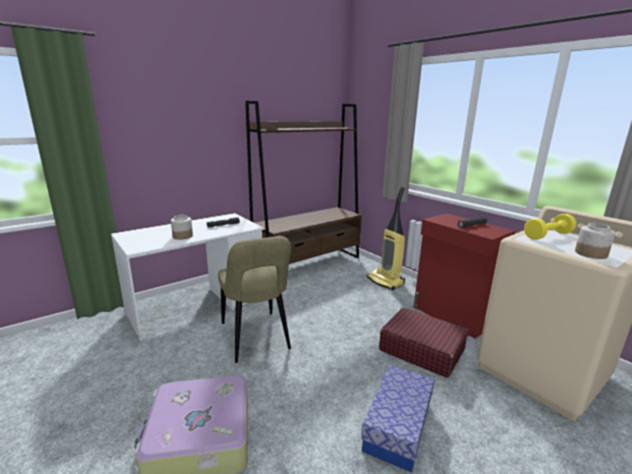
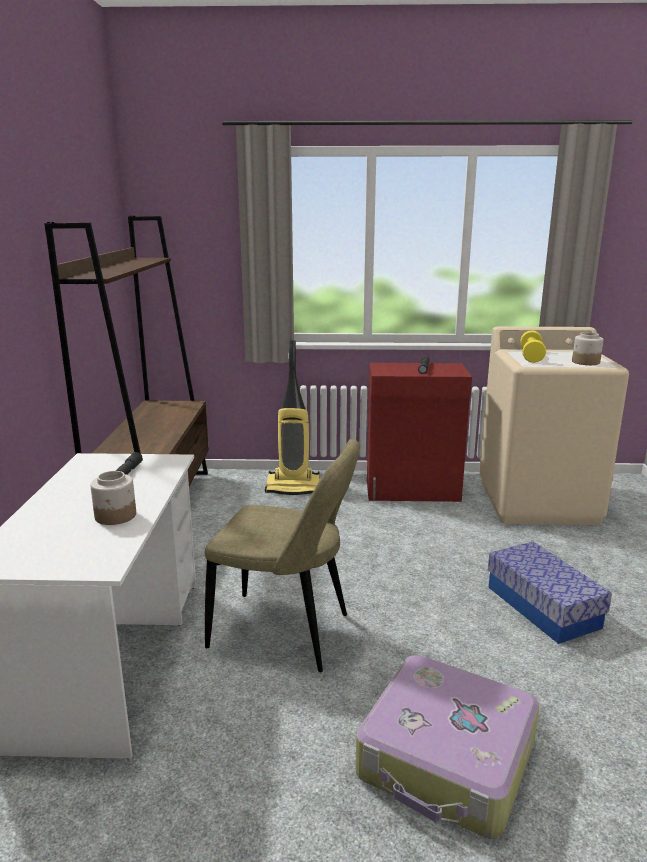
camera: 50 degrees left, 0 degrees up
red suitcase [379,308,469,378] -> none

